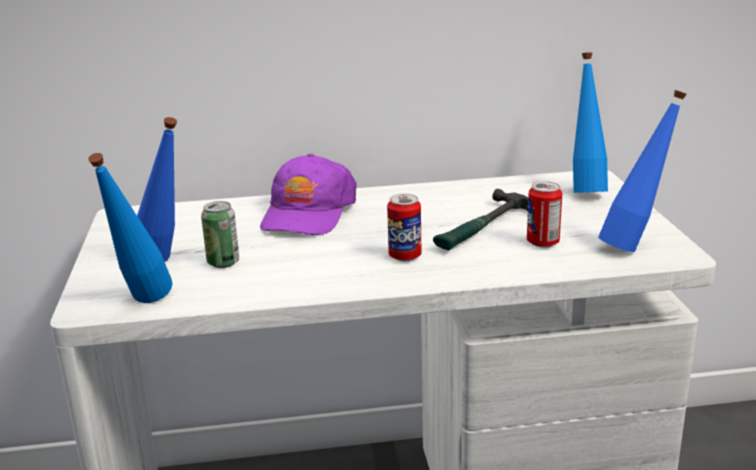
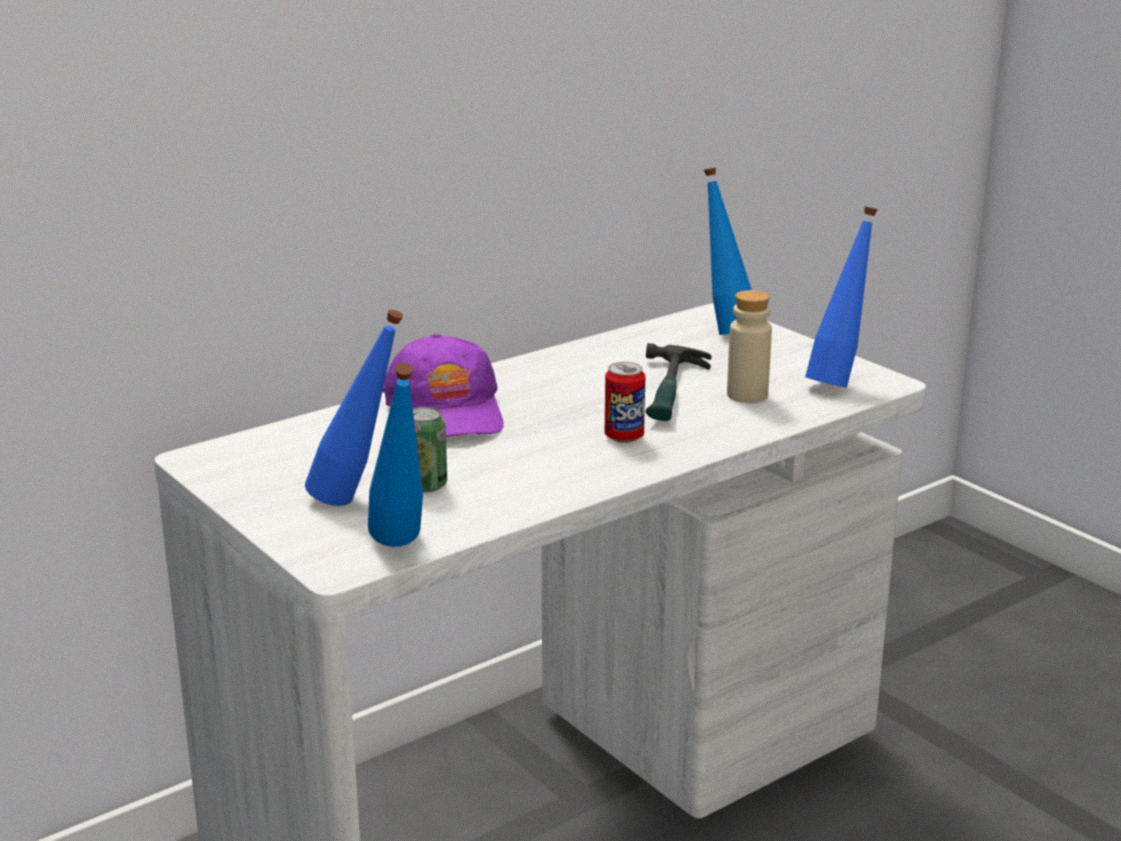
camera: 30 degrees left, 0 degrees up
can [527,181,562,248] -> beige bottle [727,290,772,403]

